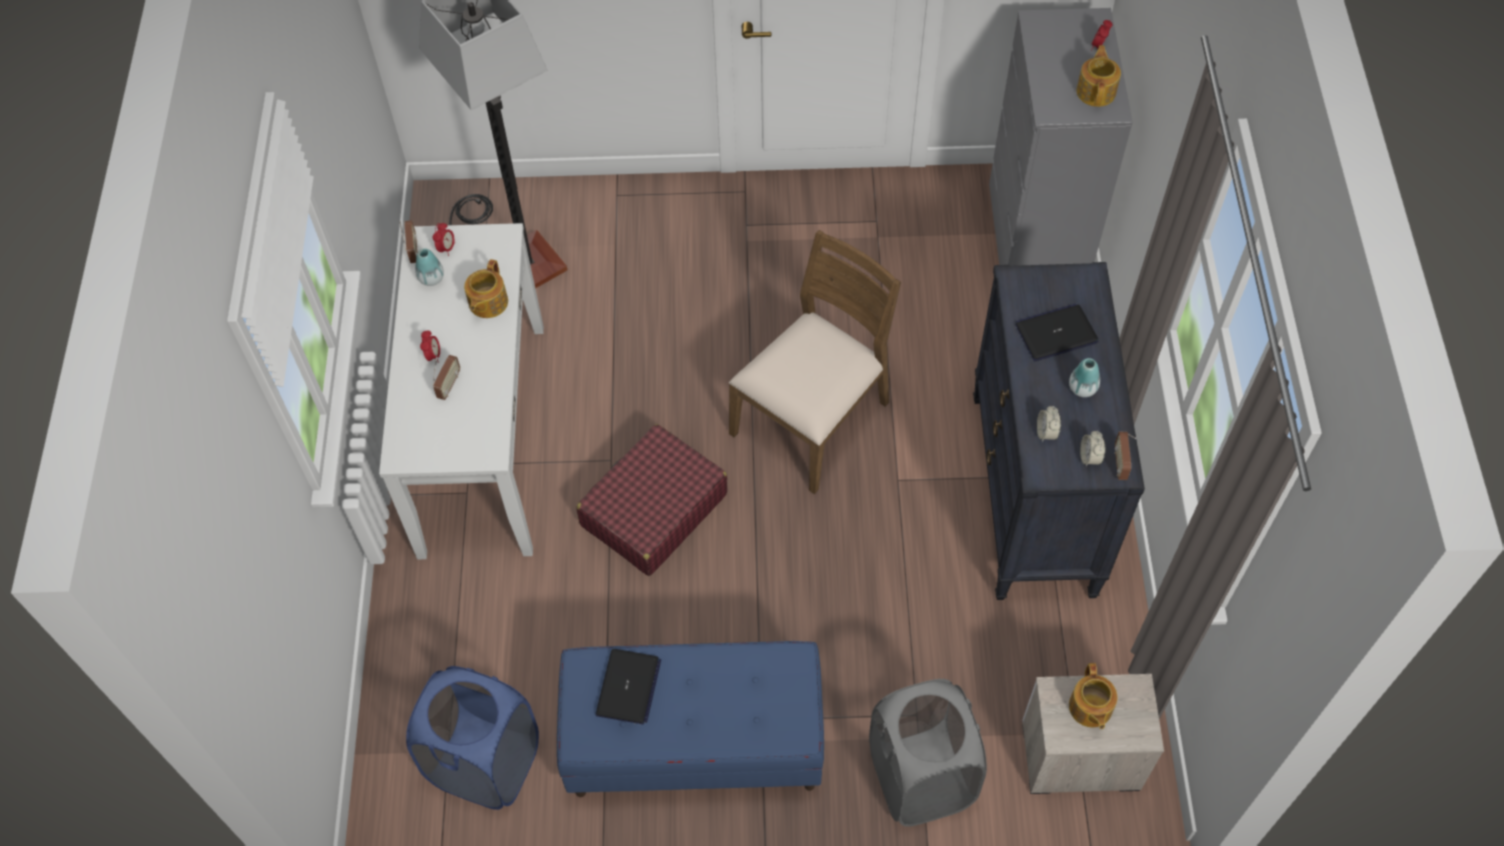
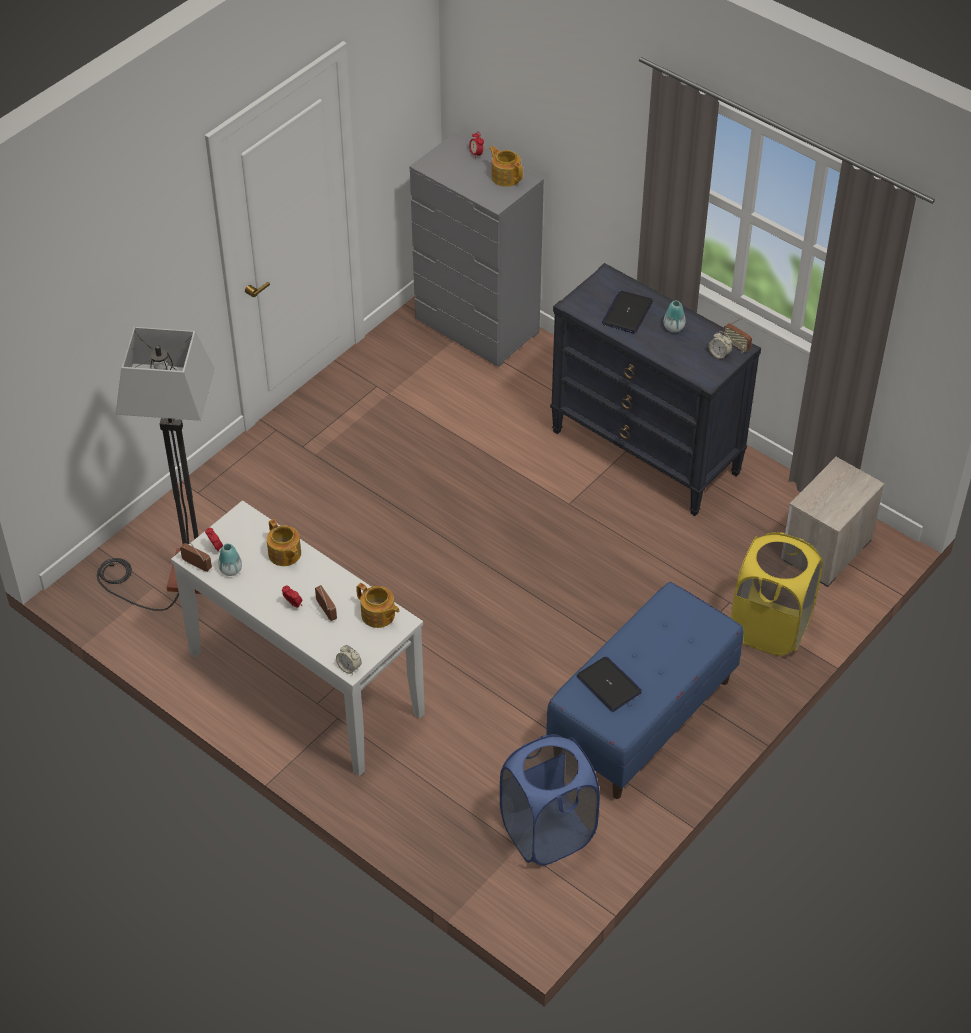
camera: 50 degrees left, 10 degrees down
red suitcase [577,424,727,576] -> none
brown chair [729,230,901,494] -> none
grey laundry basket [869,679,987,827] -> yellow laundry basket [731,532,823,656]
alarm clock [1037,406,1061,442] -> alarm clock moved to [336,645,362,675]
teapot [1069,663,1117,729] -> teapot moved to [356,583,400,628]

